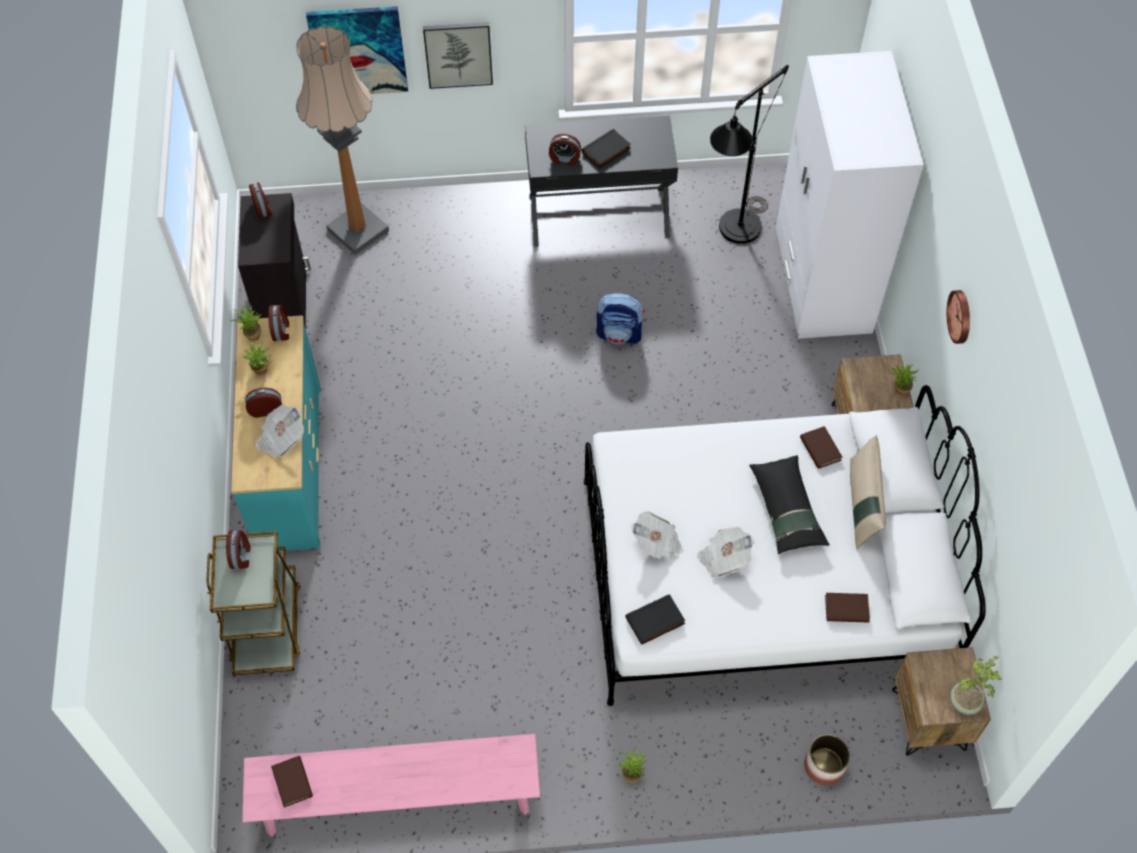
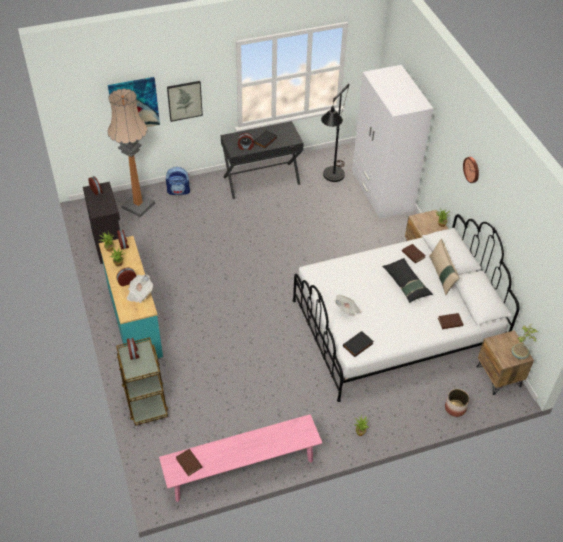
camera: 15 degrees left, 10 degrees down
backpack [596,293,645,344] -> backpack moved to [166,167,190,195]
newspaper [697,526,754,578] -> none

